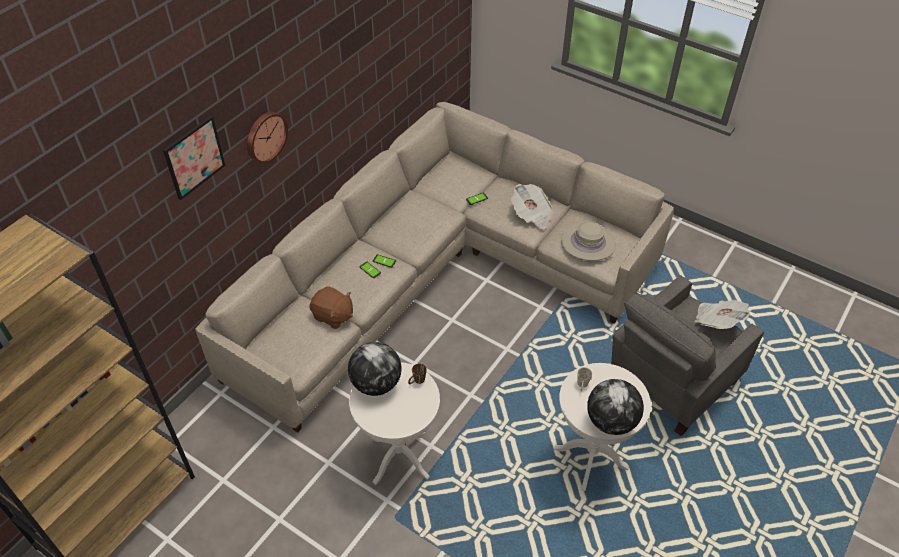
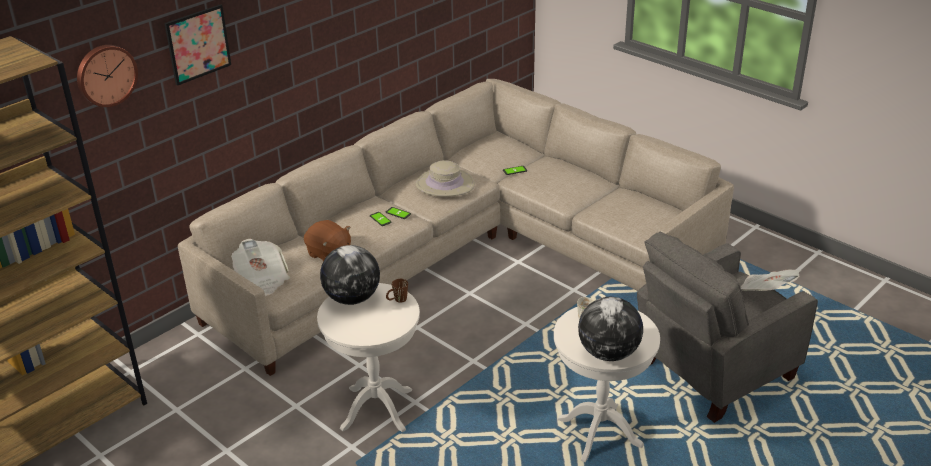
camera: 10 degrees right, 15 degrees down
wall clock [247,112,288,164] -> wall clock moved to [77,45,138,107]
newspaper [511,184,554,230] -> newspaper moved to [231,239,290,296]
beige hat [561,222,616,261] -> beige hat moved to [416,160,475,197]

